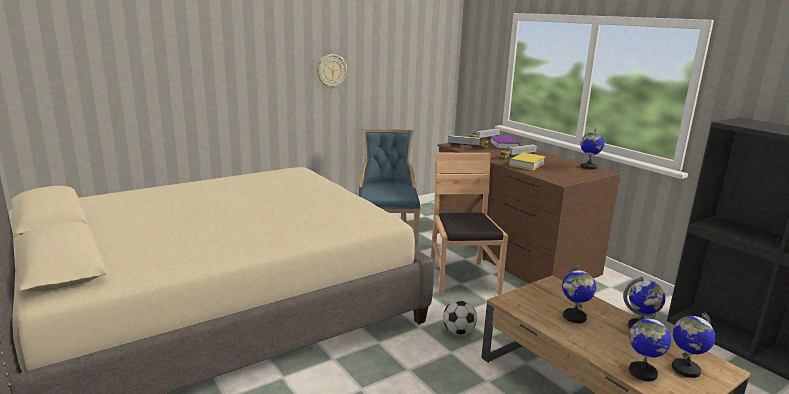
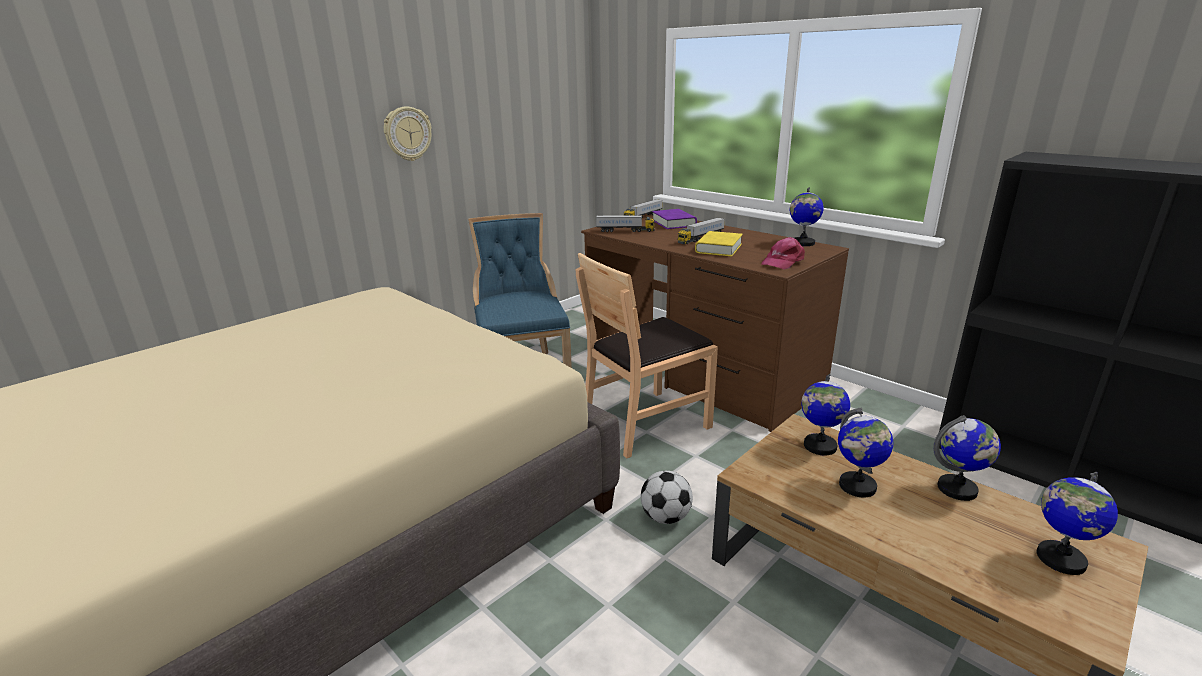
camera: 10 degrees left, 5 degrees up
brown chair [430,153,508,296] -> brown chair turned 105 degrees counterclockwise [576,253,718,459]
globe [629,313,671,381] -> globe moved to [801,374,850,455]
none -> pink cap [761,237,805,269]

